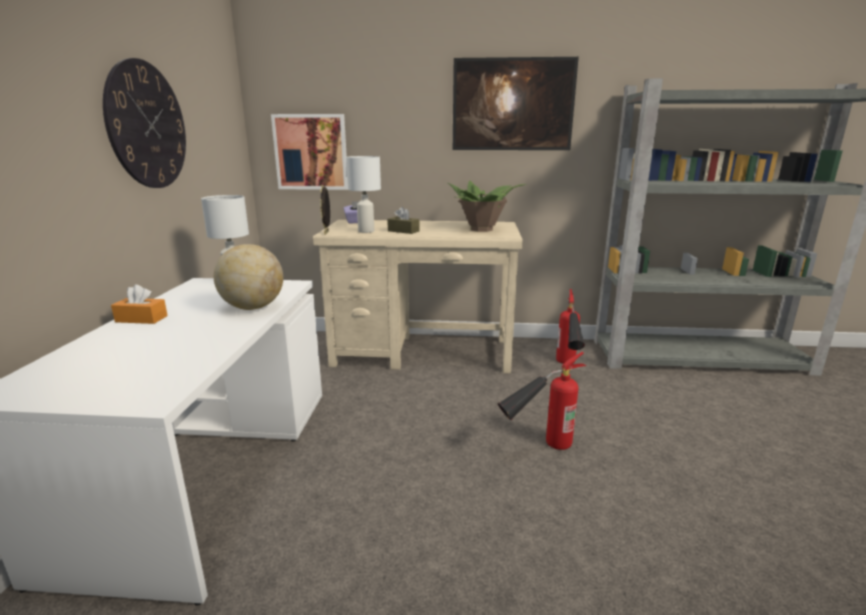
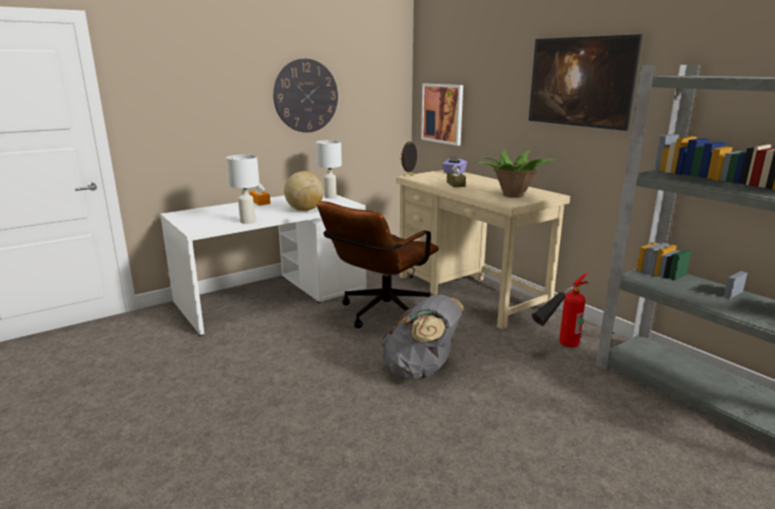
camera: 50 degrees right, 0 degrees up
white table lamp [346,156,381,233] -> white table lamp moved to [226,155,259,224]
fire extinguisher [498,352,586,450] -> grey backpack [381,295,463,380]
none -> brown office chair [317,201,439,328]

